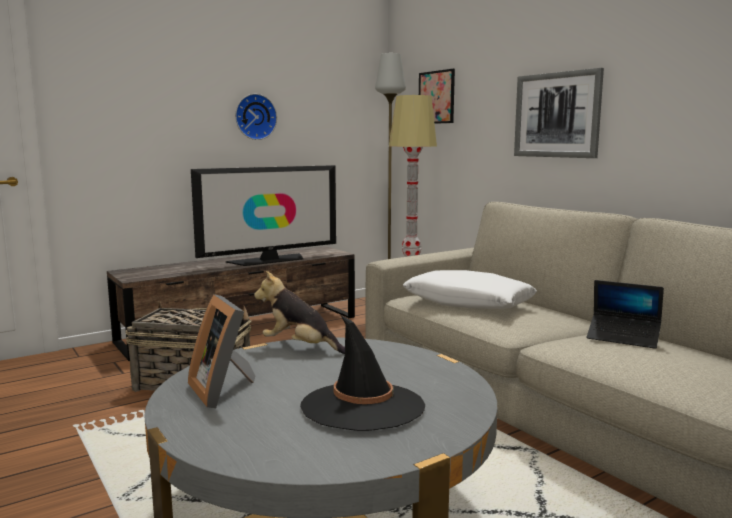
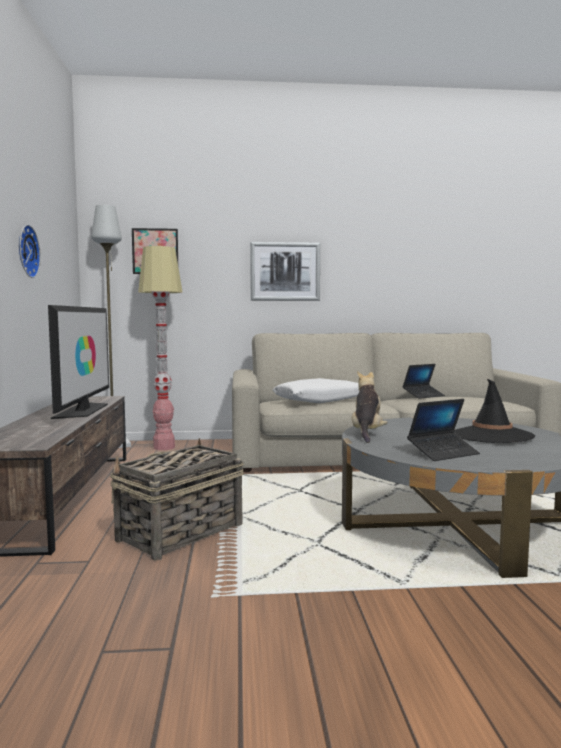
camera: 60 degrees left, 5 degrees down
picture frame [188,294,255,408] -> laptop [407,399,480,461]
plush toy [254,271,345,354] -> plush toy turned 135 degrees clockwise [351,371,387,443]

